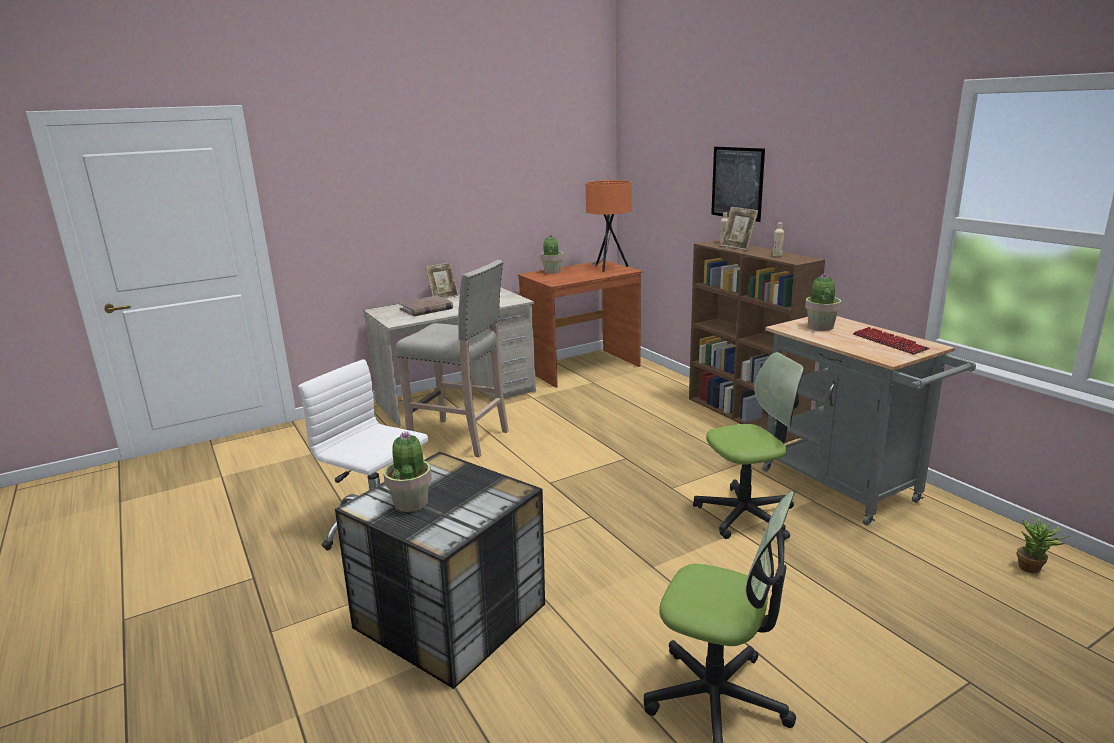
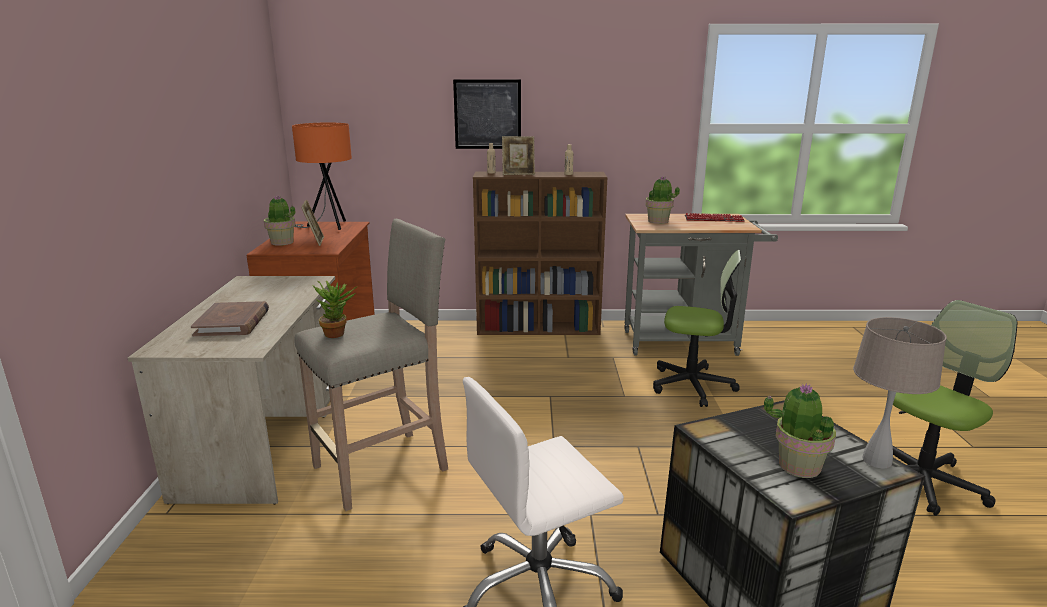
camera: 60 degrees left, 0 degrees up
picture frame [425,262,459,299] -> picture frame moved to [301,200,324,246]
office chair [693,352,804,540] -> office chair turned 90 degrees clockwise [653,250,741,407]
potted plant [1017,513,1071,573] -> potted plant moved to [312,281,358,338]
none -> beige table lamp [853,317,947,468]

